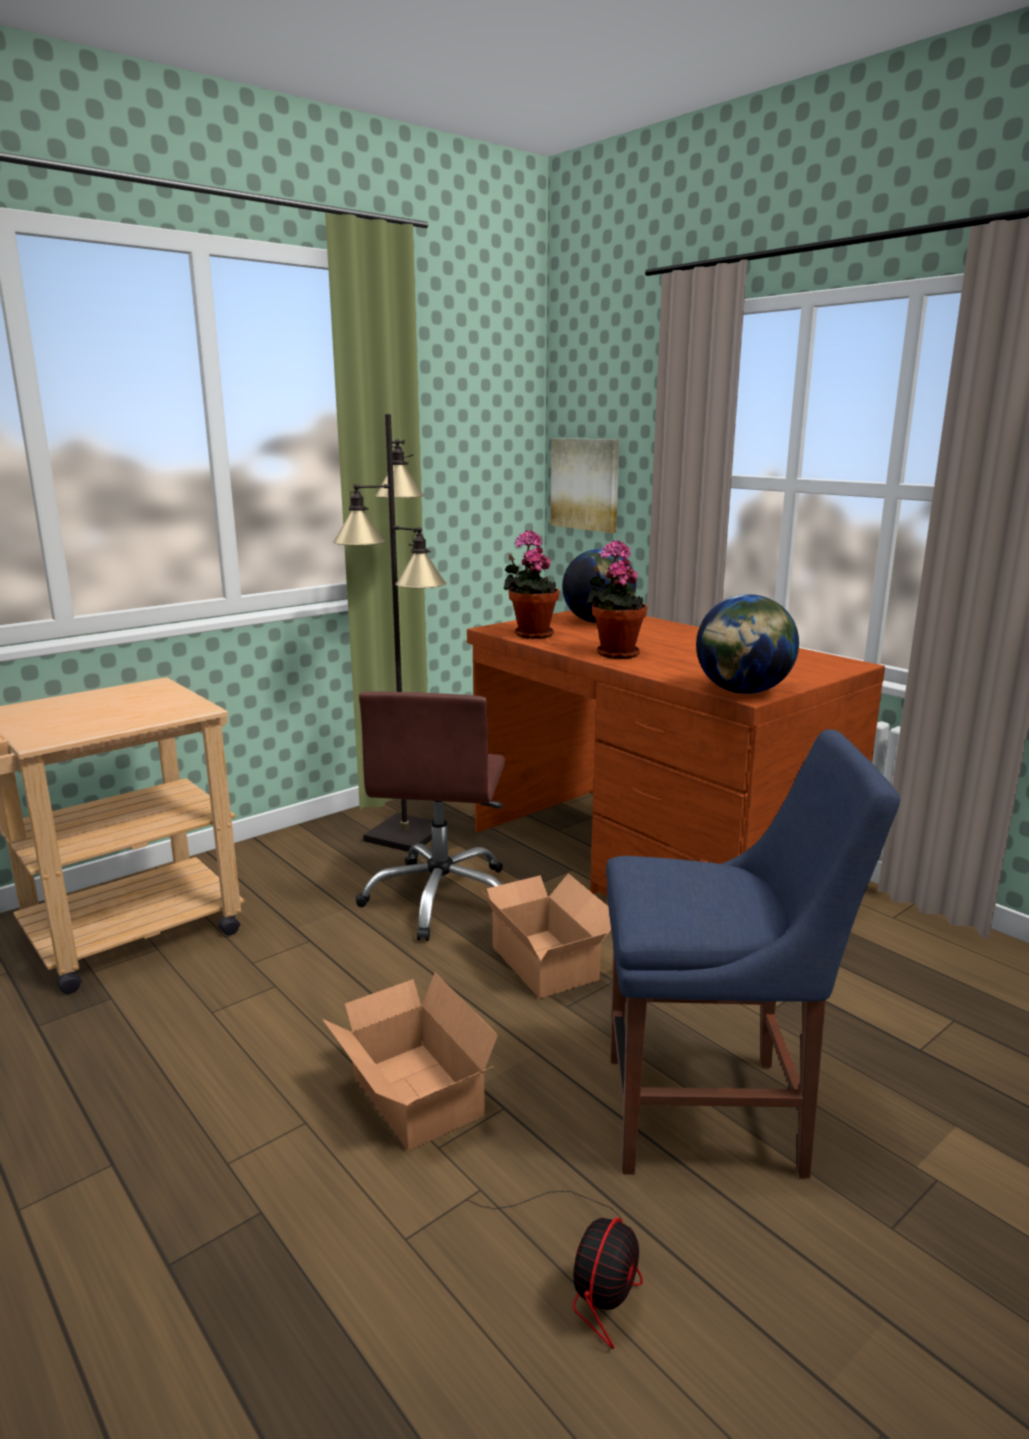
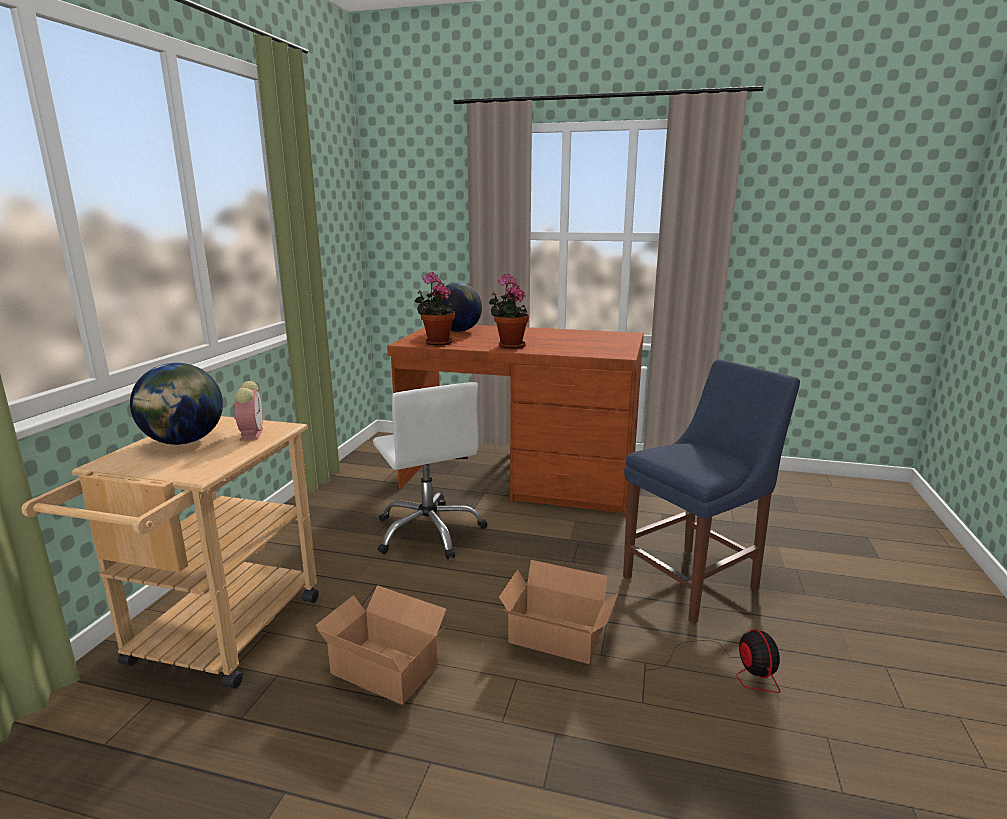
camera: 35 degrees left, 0 degrees up
black floor lamp [333,414,446,852] -> none
brown office chair [356,691,505,941] -> white office chair [373,382,487,559]
cardboard box [481,873,611,999] -> cardboard box moved to [316,585,446,705]
picture [551,438,619,533] -> none
globe [696,594,799,694] -> globe moved to [130,363,223,445]
none -> alarm clock [232,381,263,441]

